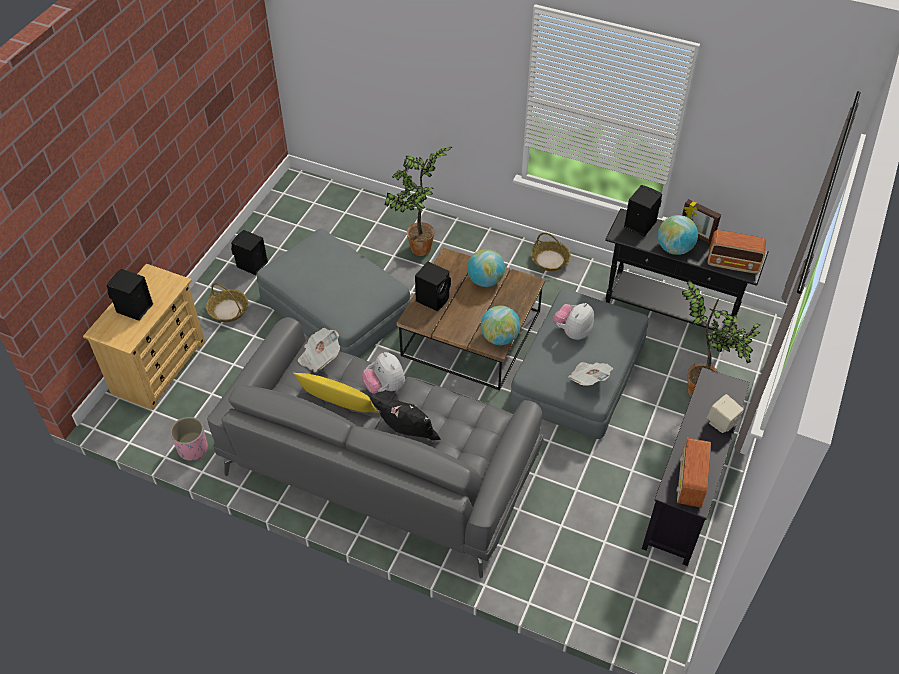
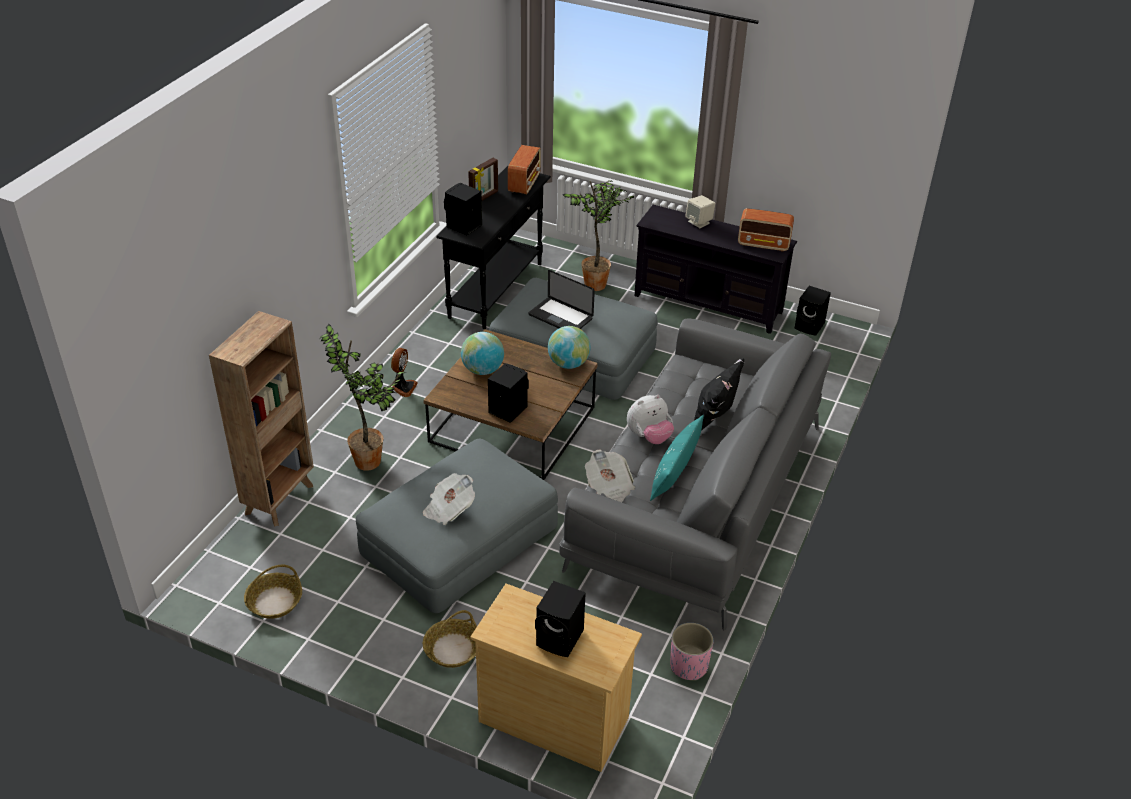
camera: 90 degrees left, 10 degrees down
black speaker [231,230,268,275] -> black speaker moved to [794,286,831,336]
yellow pillow [293,373,378,413] -> turquoise pillow [650,415,704,501]
basket [531,233,571,271] -> basket moved to [244,565,302,619]
plush toy [553,303,594,340] -> laptop [529,270,595,329]
newspaper [568,362,613,386] -> newspaper moved to [423,473,475,525]
globe [658,215,698,255] -> none
none -> brown bookcase [209,311,314,526]
none -> fan [391,348,418,397]

